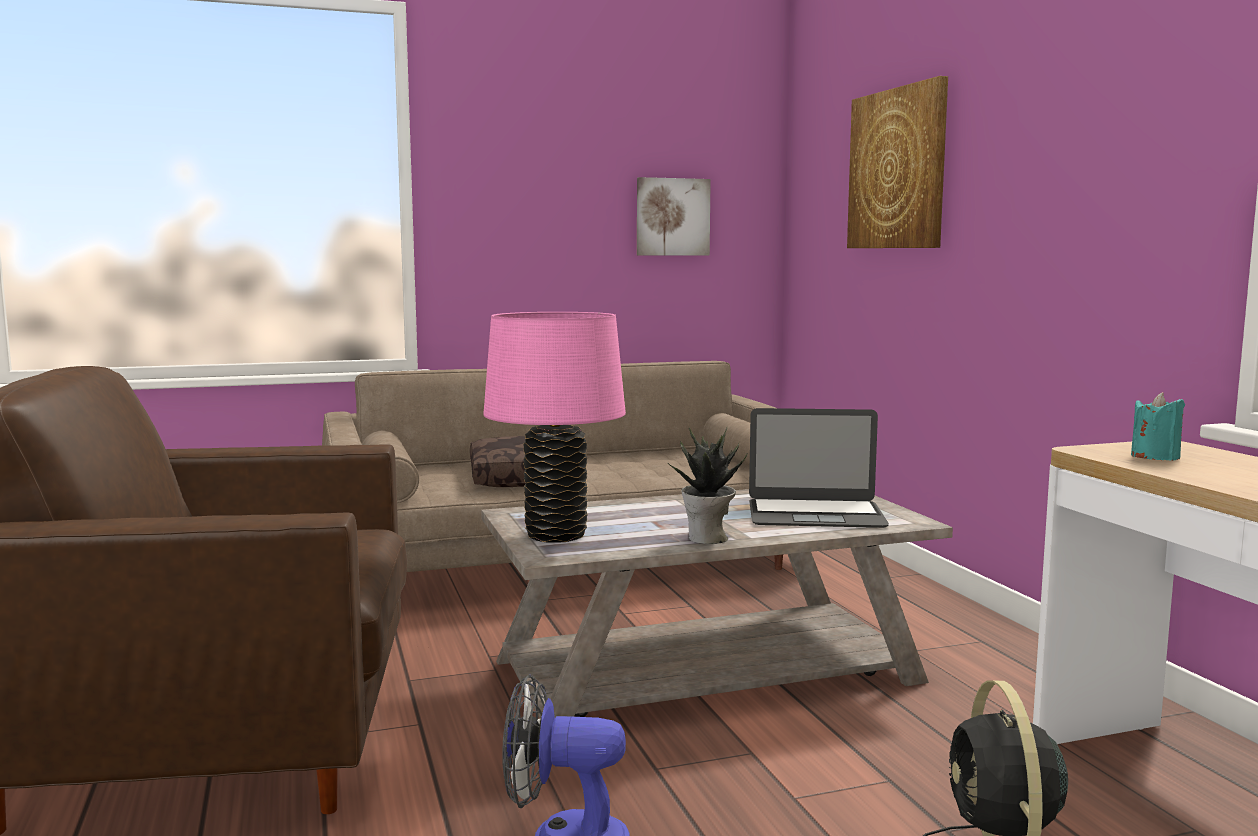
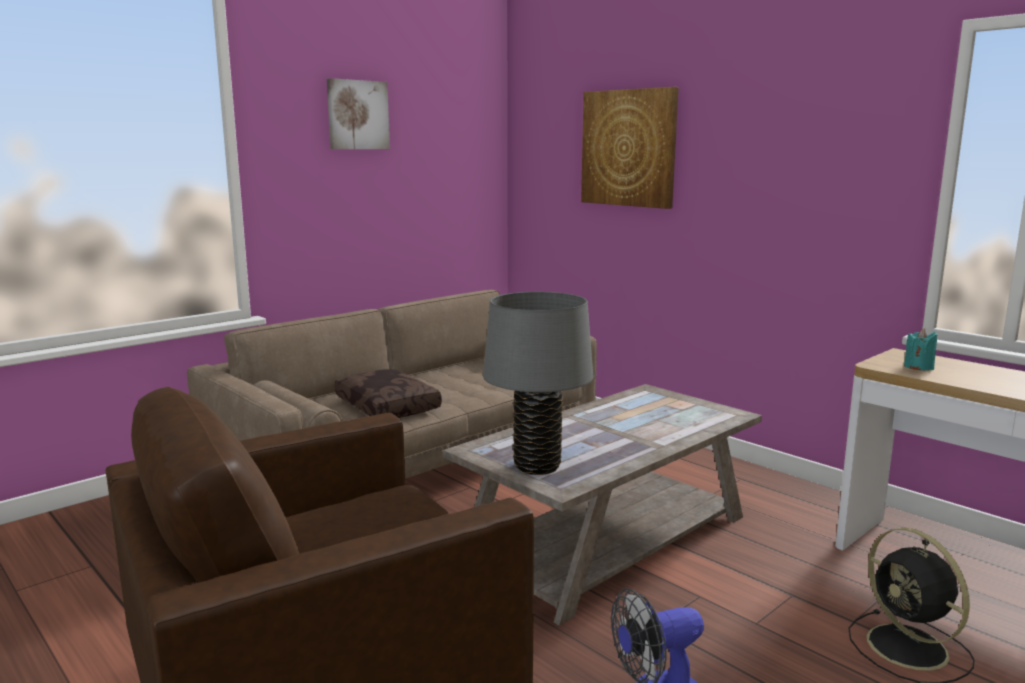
camera: 25 degrees left, 5 degrees up
pink table lamp [483,312,626,543] -> grey table lamp [483,292,593,475]
picture [637,177,711,255] -> picture moved to [327,78,390,149]
potted plant [668,427,748,544] -> none
laptop [749,408,889,528] -> none

